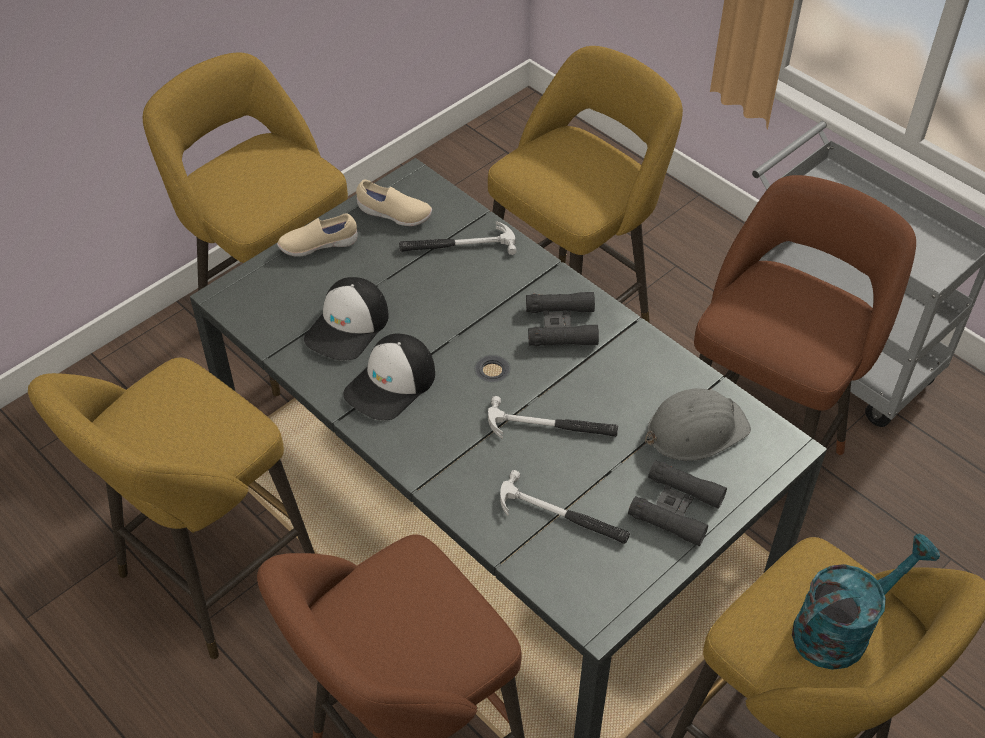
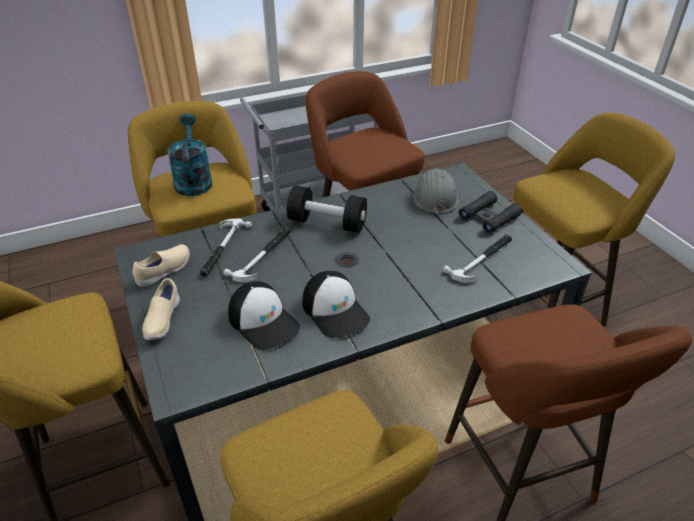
camera: 70 degrees left, 10 degrees down
hammer [488,396,618,439] -> hammer moved to [223,227,291,282]
black binoculars [526,292,599,346] -> black dumbbell [287,185,367,233]
turquoise watering can [792,534,940,670] -> turquoise watering can moved to [167,114,212,196]

